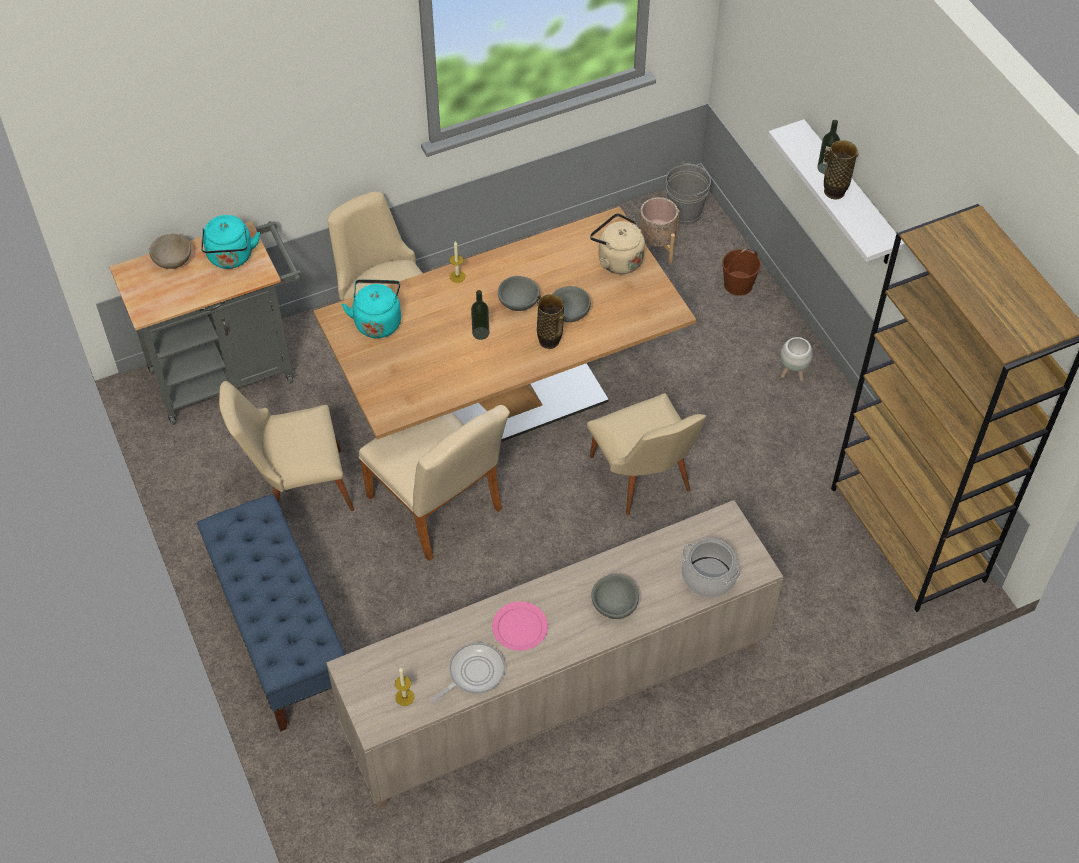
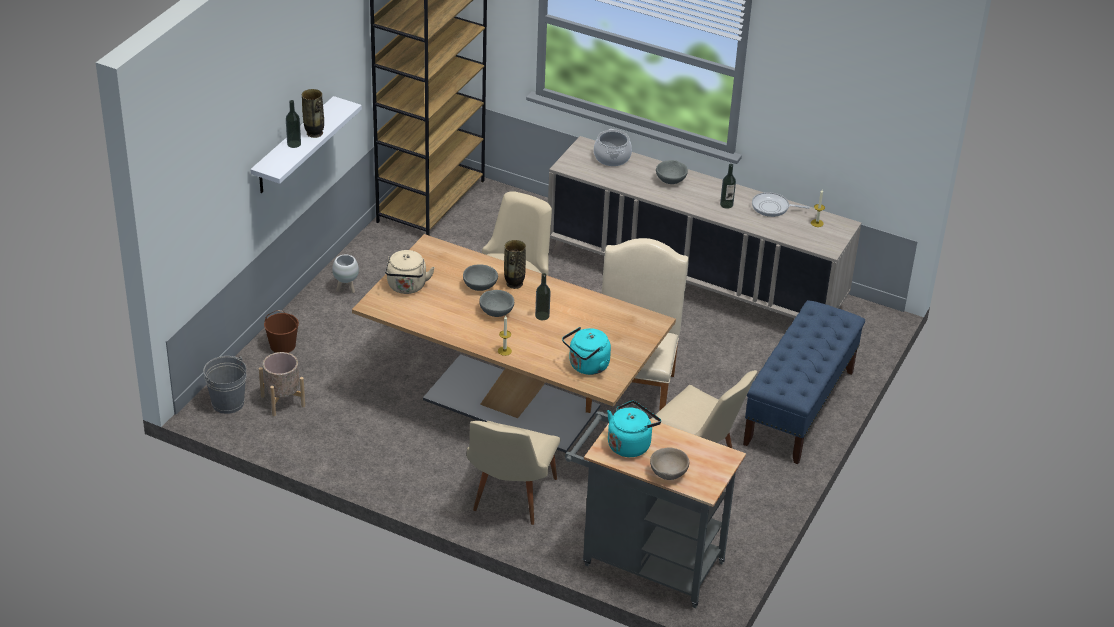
camera: 130 degrees left, 15 degrees down
pink plate [492,602,548,651] -> bottle [720,164,736,209]

